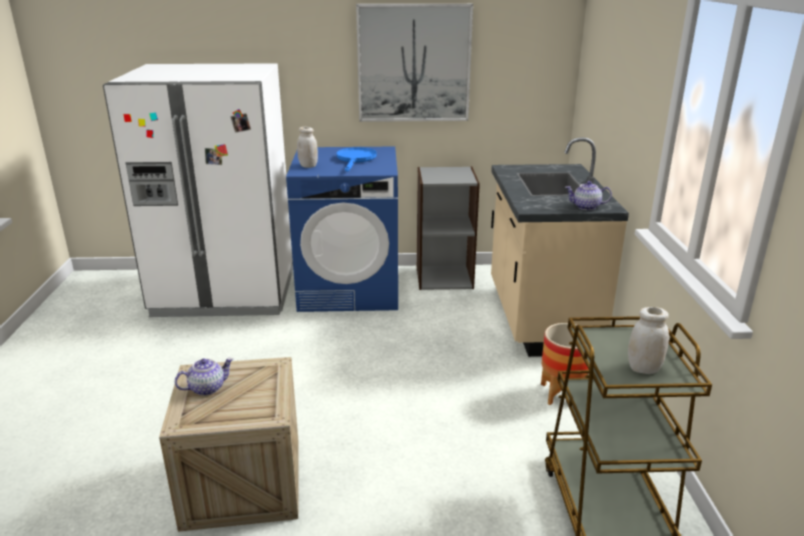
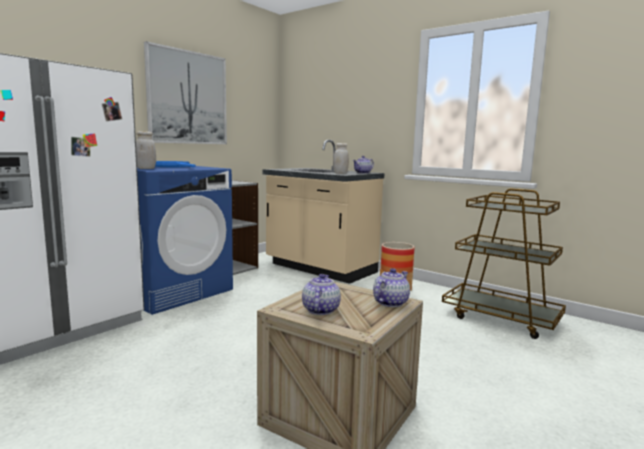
camera: 50 degrees left, 15 degrees down
white jar [628,307,669,374] -> white jar moved to [333,143,349,174]
none -> teapot [373,268,410,307]

